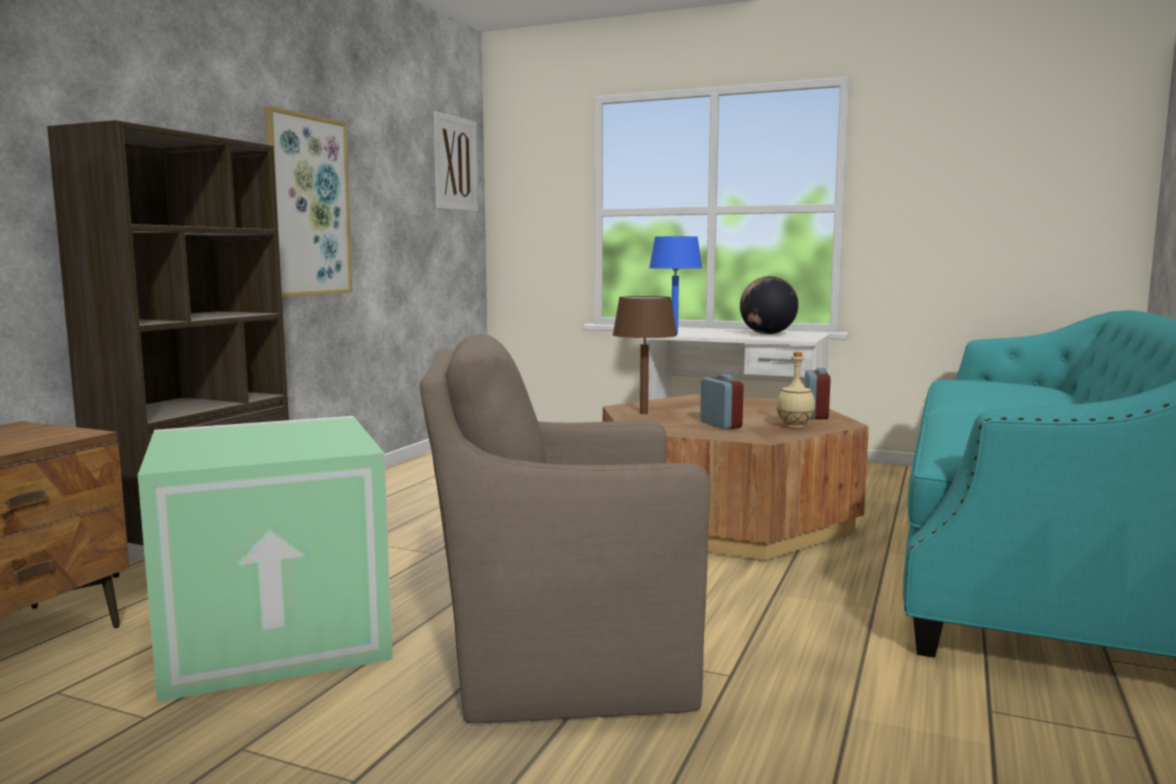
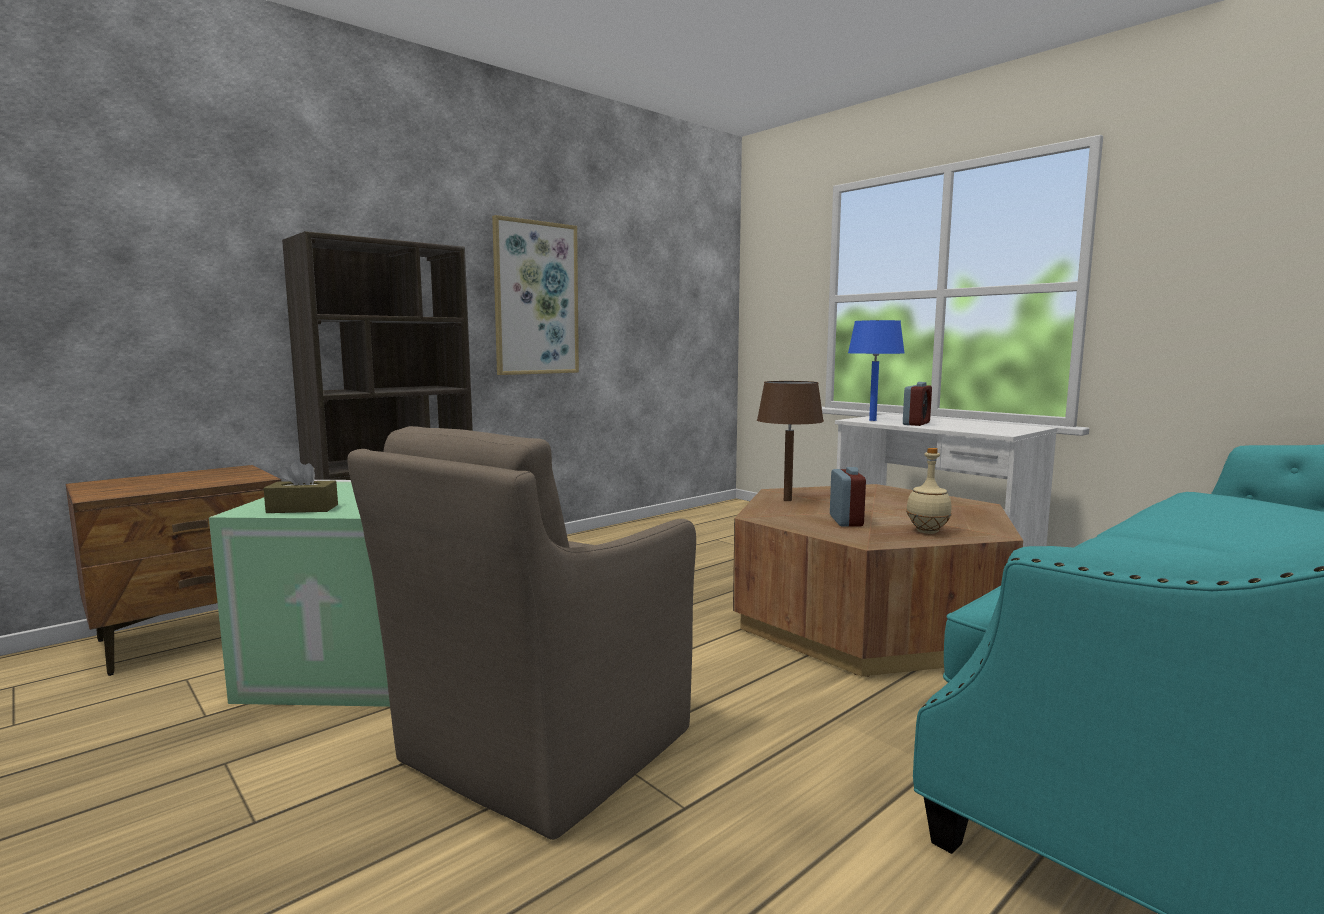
camera: 25 degrees right, 0 degrees up
brown armchair [420,334,711,723] -> brown armchair turned 75 degrees counterclockwise [347,426,696,840]
picture [433,111,478,212] -> none
globe [740,276,798,334] -> none
alarm clock [804,368,831,419] -> alarm clock moved to [903,382,932,426]
none -> brown tissue box [263,460,338,513]

